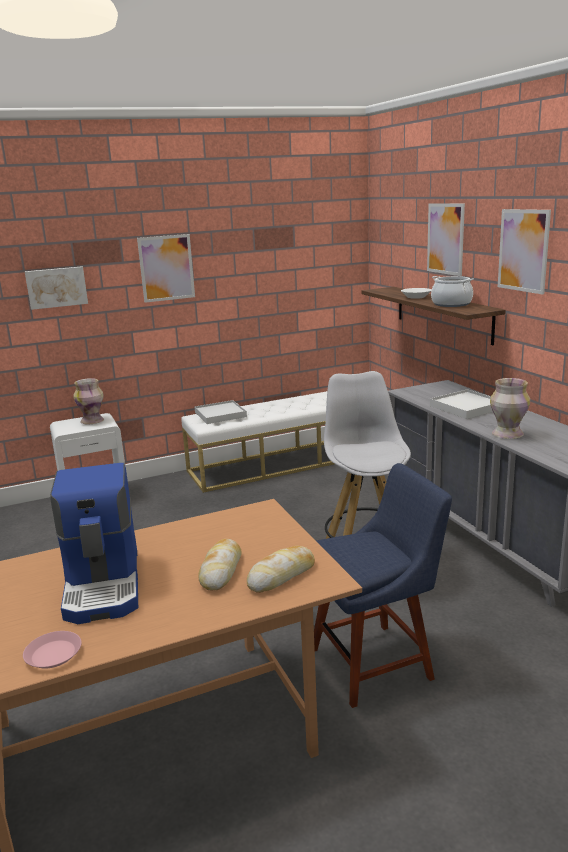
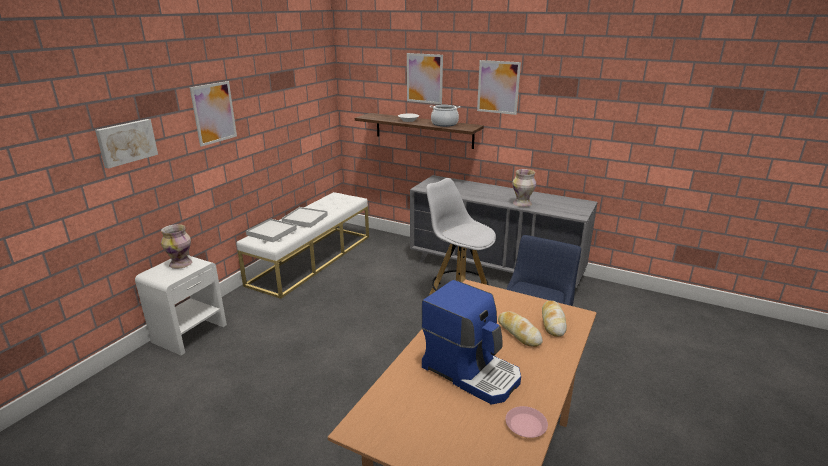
camera: 40 degrees left, 5 degrees up
white tray [430,389,493,419] -> white tray moved to [282,207,328,228]

